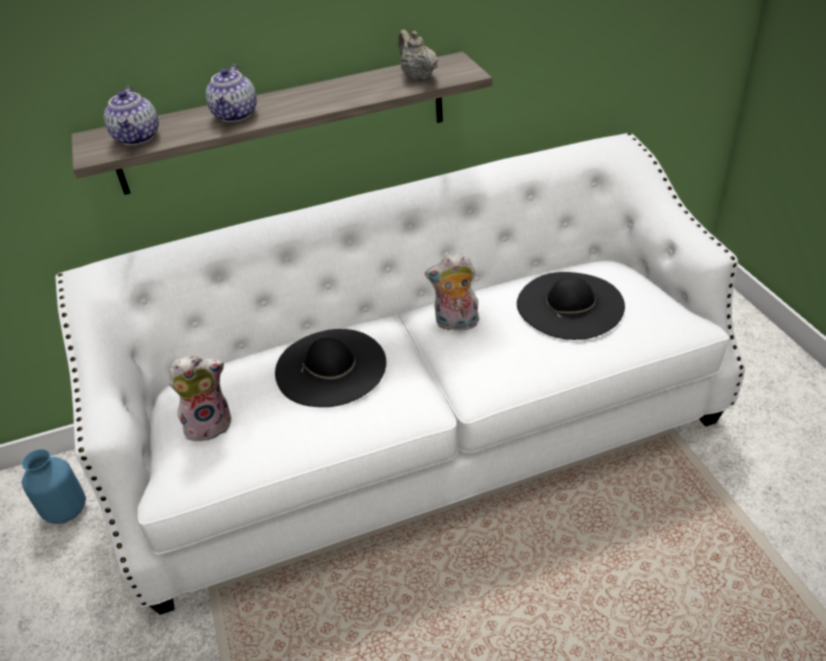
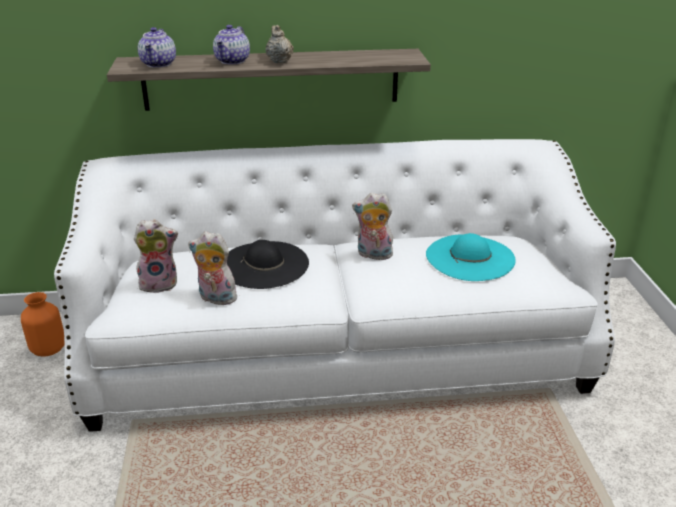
camera: 10 degrees right, 10 degrees down
blue vase [22,449,86,524] -> orange vase [21,292,65,357]
beige teapot [398,30,438,80] -> beige teapot moved to [265,25,294,63]
black hat [517,272,625,340] -> turquoise hat [426,233,516,281]
none -> plush toy [188,231,237,305]

